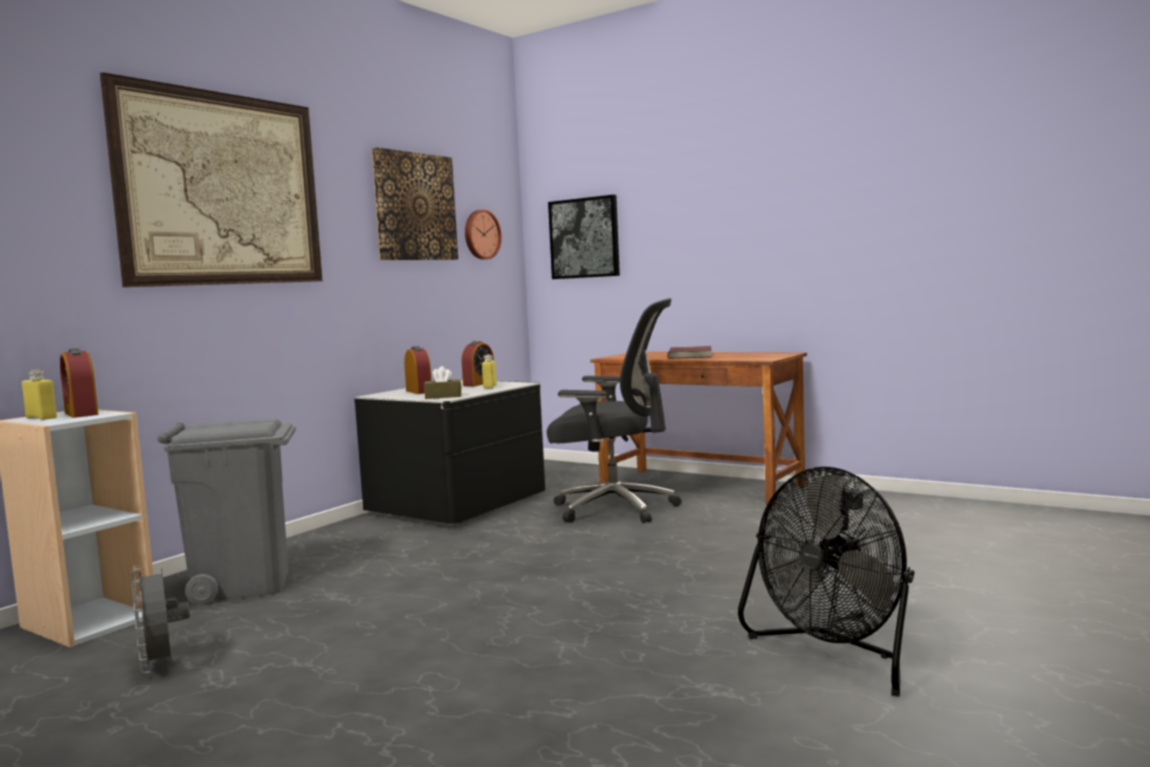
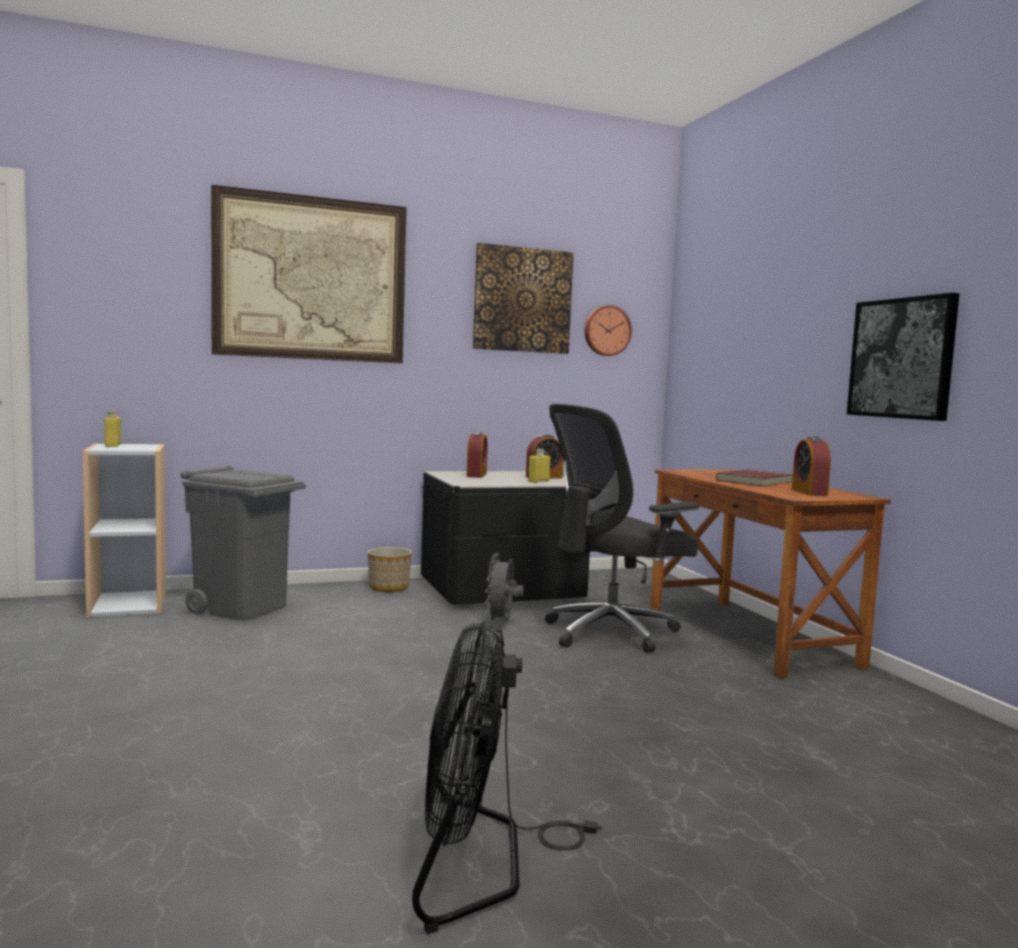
camera: 35 degrees right, 0 degrees up
alarm clock [60,348,99,418] -> alarm clock moved to [792,436,831,496]
grey fan [131,565,190,674] -> grey fan moved to [485,553,524,625]
brown tissue box [424,366,461,399] -> none
office chair [547,298,682,523] -> office chair turned 105 degrees clockwise [545,404,699,653]
picture [548,195,620,279] -> picture moved to [847,293,960,421]
none -> planter [368,547,412,592]

